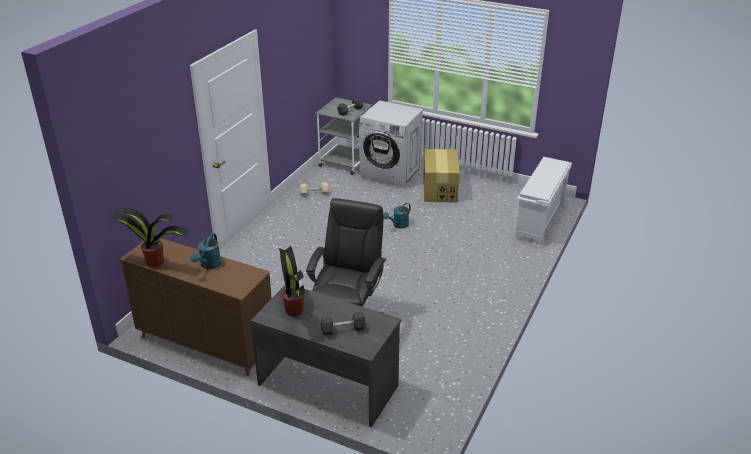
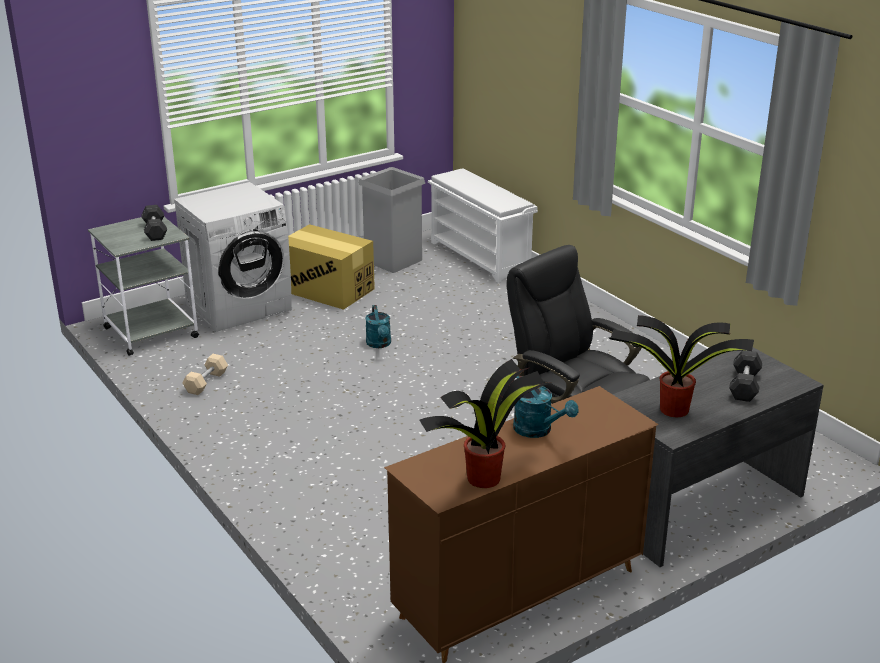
camera: 60 degrees left, 5 degrees down
none -> grey trash can [358,167,425,273]

